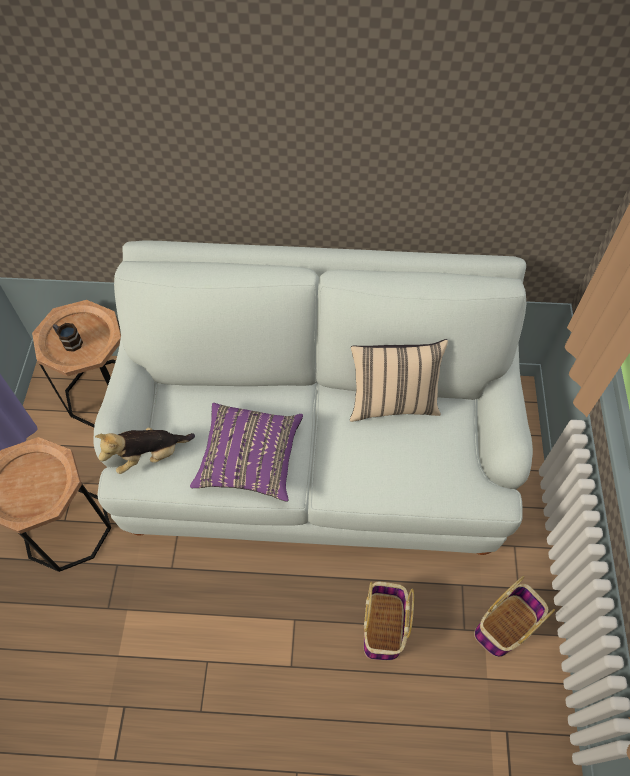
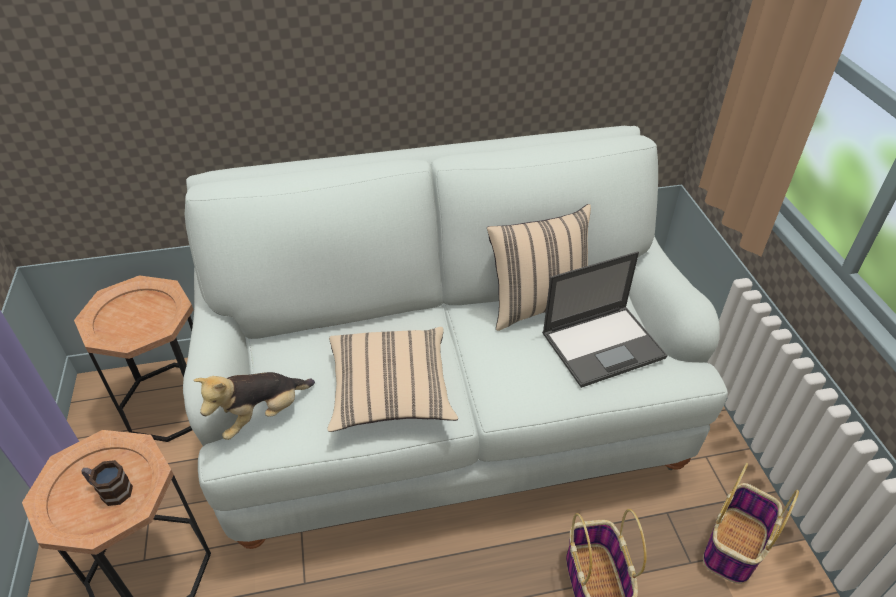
camera: 15 degrees left, 15 degrees down
mug [53,323,83,352] -> mug moved to [82,460,133,506]
purple pillow [190,403,303,502] -> beige pillow [327,327,458,432]
none -> laptop [542,251,667,388]

